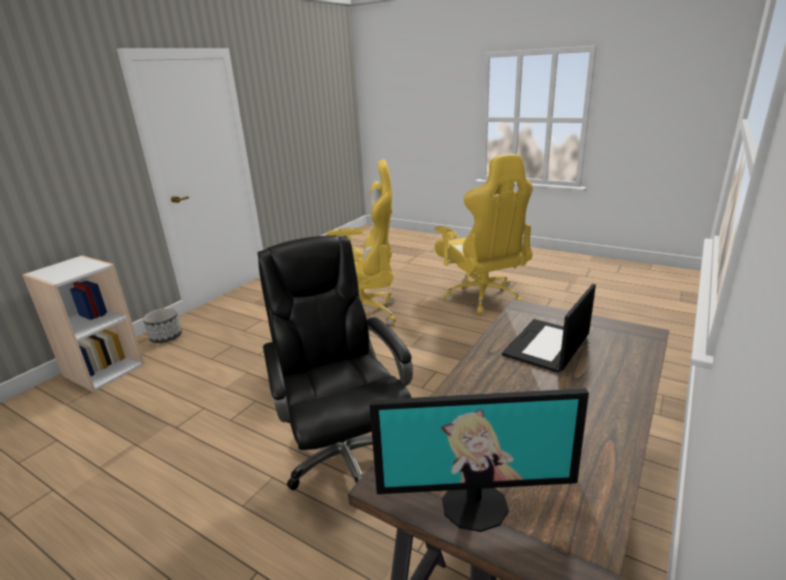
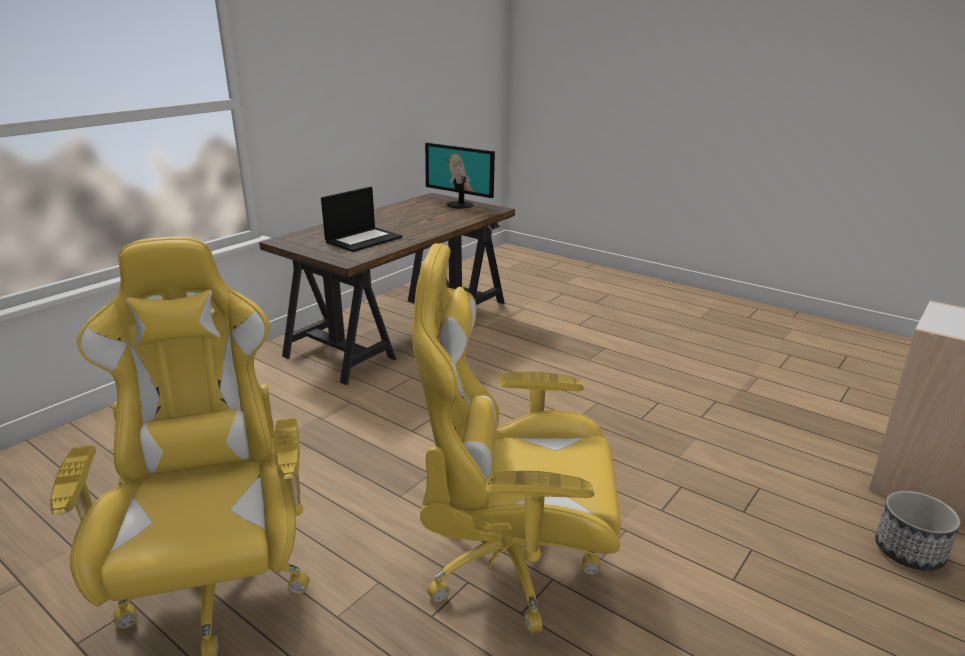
camera: 175 degrees left, 0 degrees up
black office chair [257,235,413,490] -> none
monitor [370,388,589,532] -> monitor turned 150 degrees counterclockwise [425,143,495,209]

